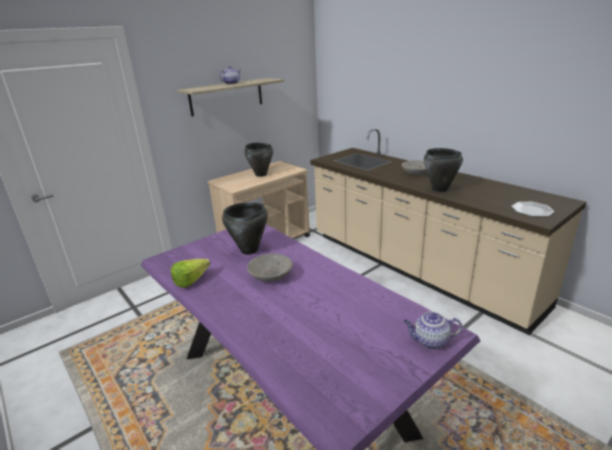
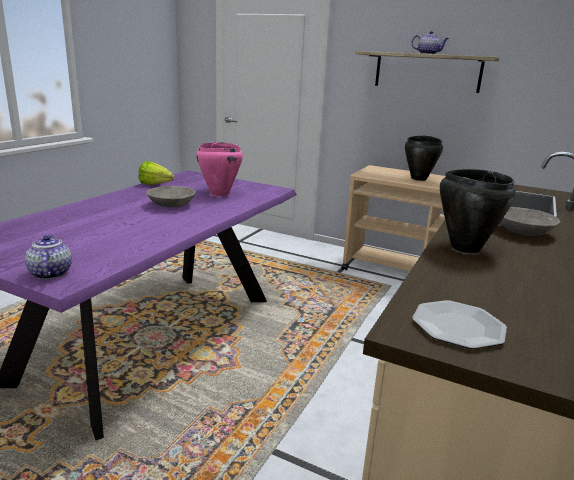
camera: 65 degrees right, 5 degrees down
black cooking pot [222,203,268,255] -> pink cooking pot [196,142,243,197]

